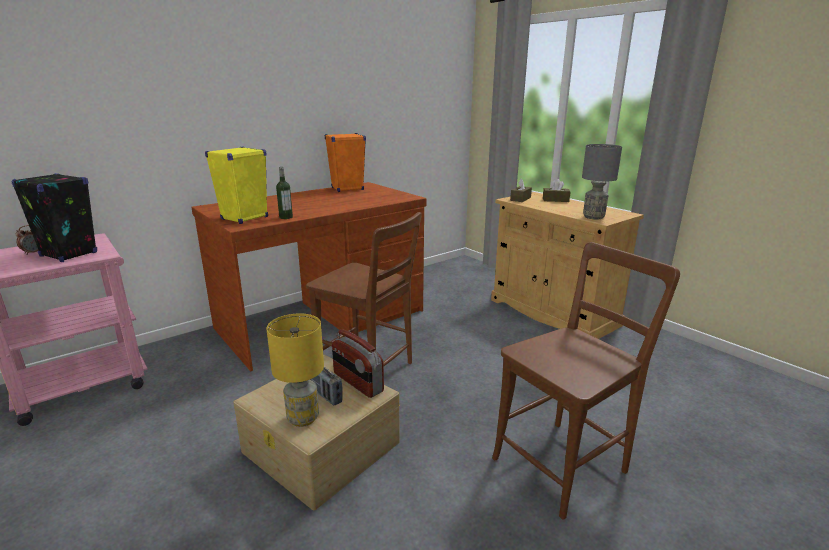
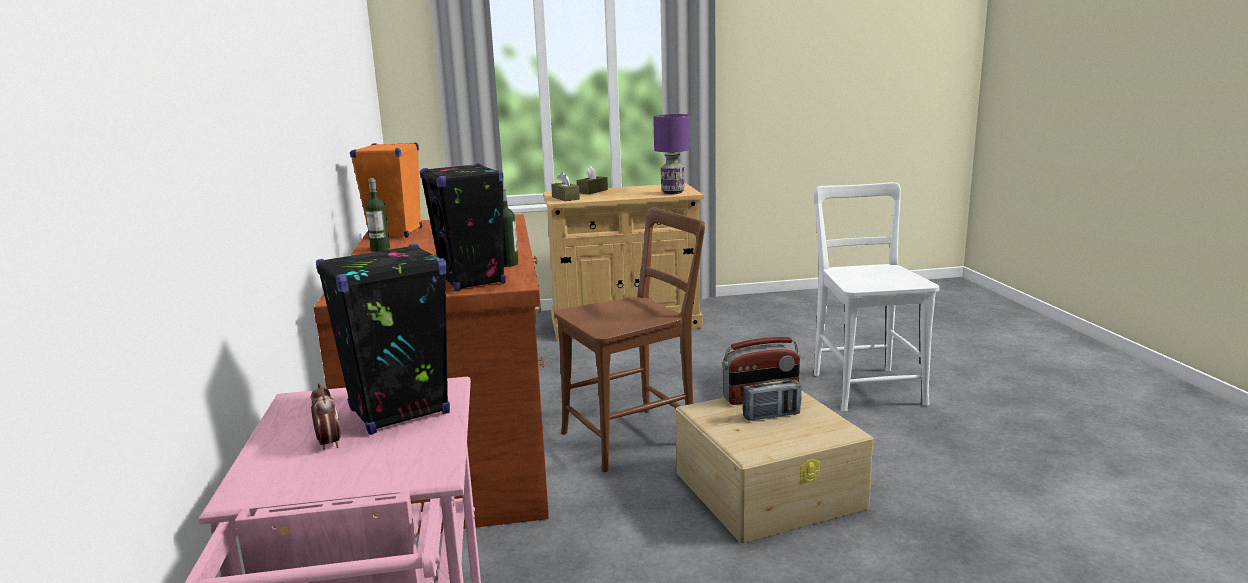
camera: 60 degrees left, 5 degrees down
yellow speaker [205,147,268,224] -> black speaker [420,163,506,290]
yellow table lamp [267,313,324,427] -> none
brown chair [492,242,680,519] -> white chair [814,182,939,411]
grey table lamp [582,144,622,220] -> purple table lamp [653,114,690,194]
none -> bottle [365,178,390,252]

